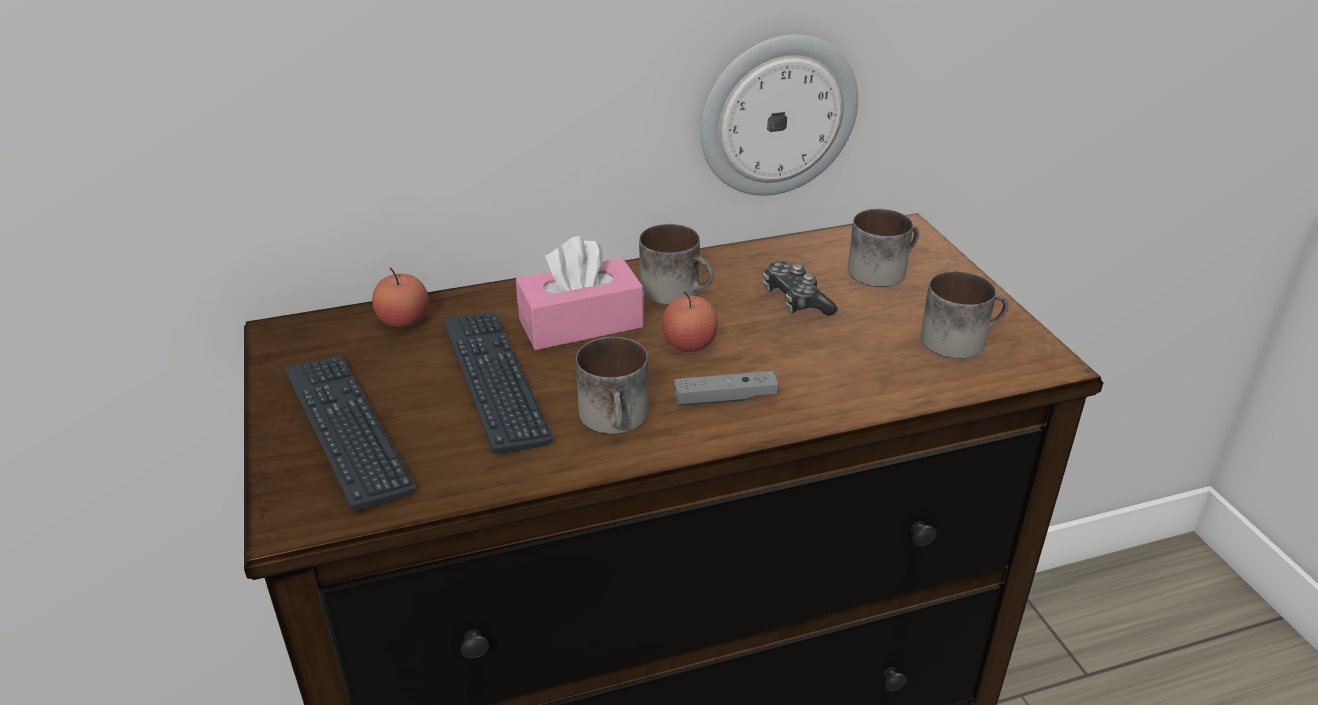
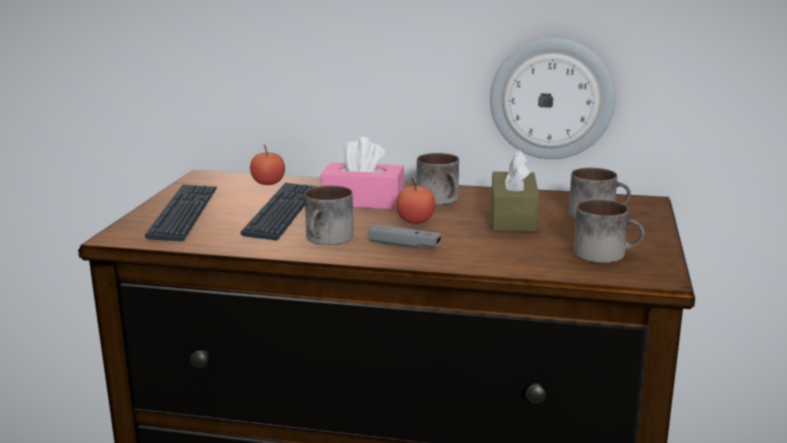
camera: 30 degrees right, 15 degrees down
game controller [763,261,838,316] -> brown tissue box [491,150,540,232]

